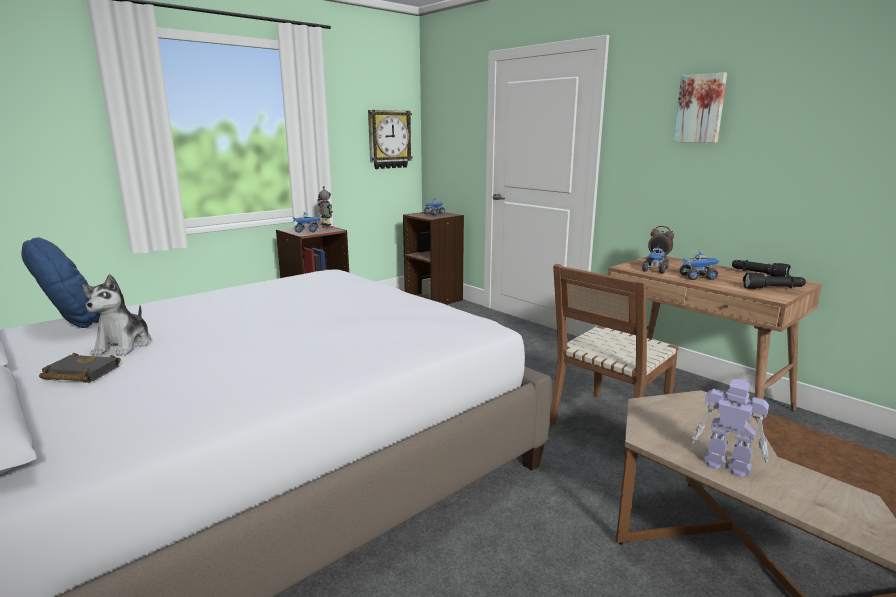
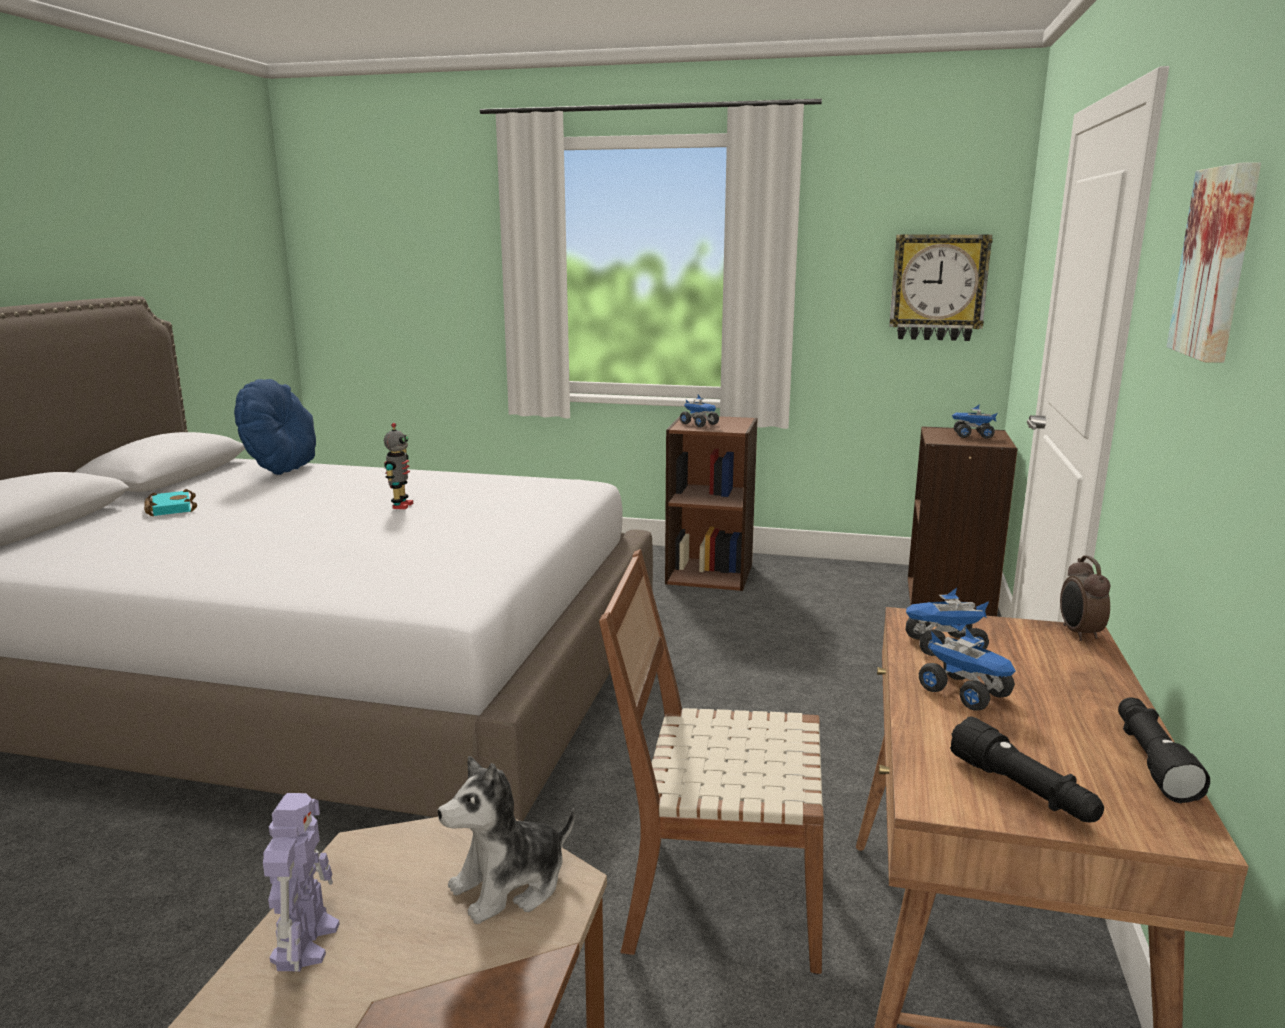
camera: 55 degrees right, 0 degrees up
black book [39,353,121,383] -> turquoise book [144,489,197,516]
plush toy [82,274,151,355] -> plush toy moved to [438,756,575,924]
toy robot [317,186,333,229] -> toy robot moved to [384,423,413,509]

